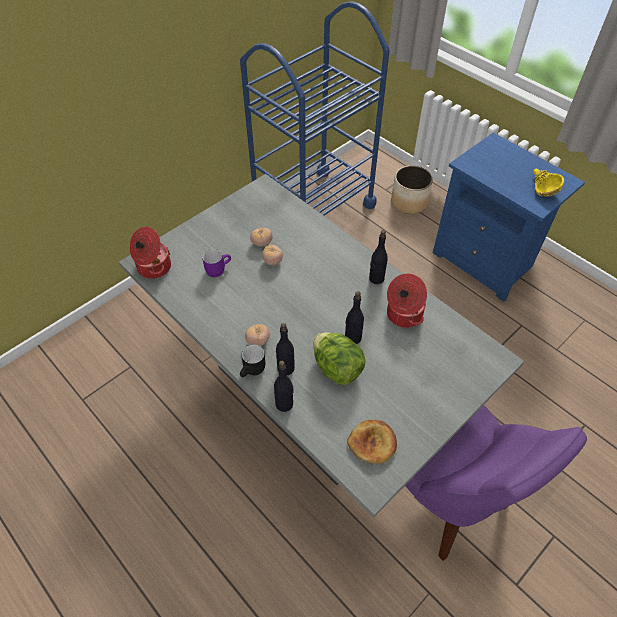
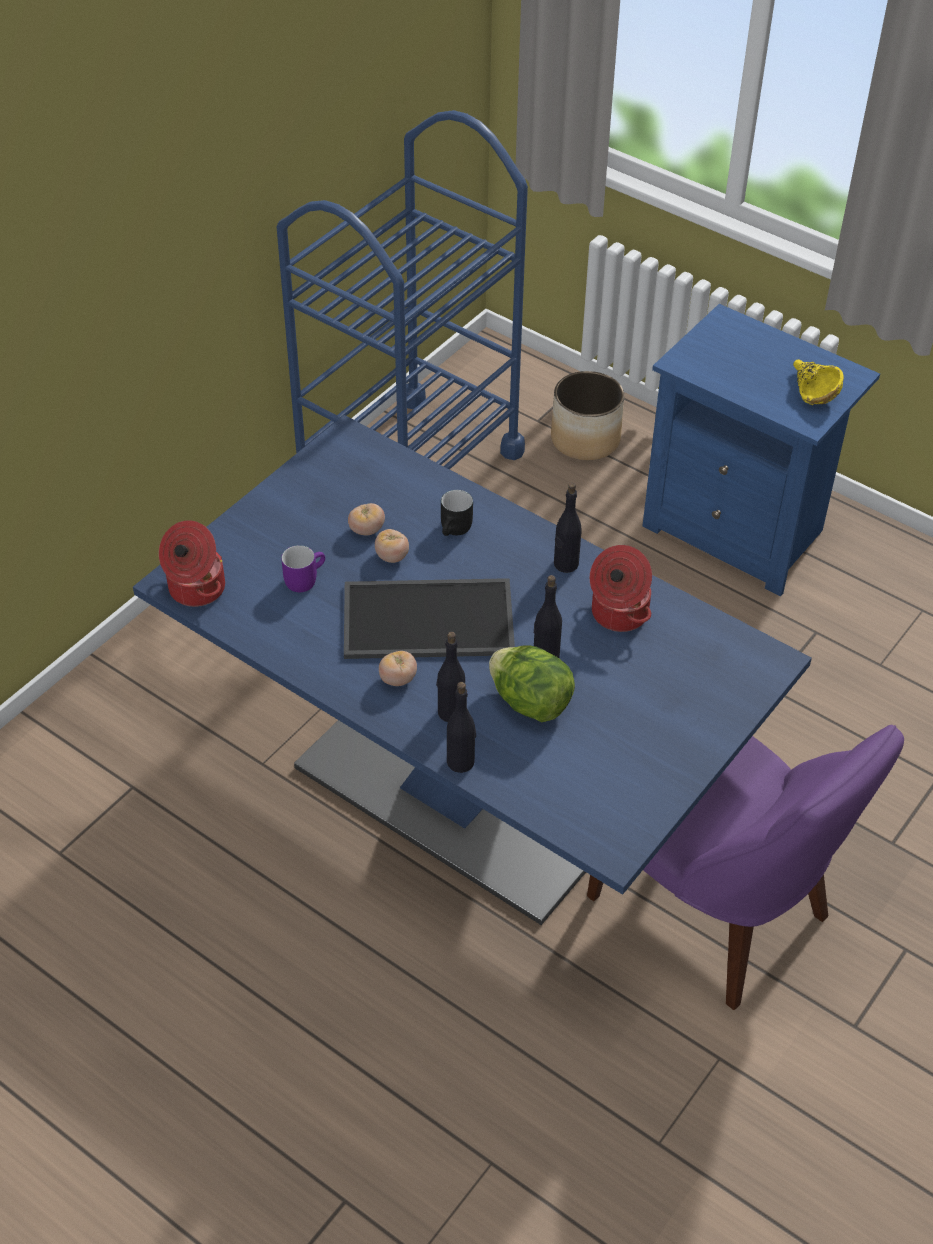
camera: 10 degrees left, 5 degrees down
grey dining table [119,174,524,518] -> blue dining table [133,415,812,925]
black mug [240,344,265,377] -> black mug moved to [441,490,473,536]
bread [347,420,397,464] -> none
none -> tray [344,578,515,659]

